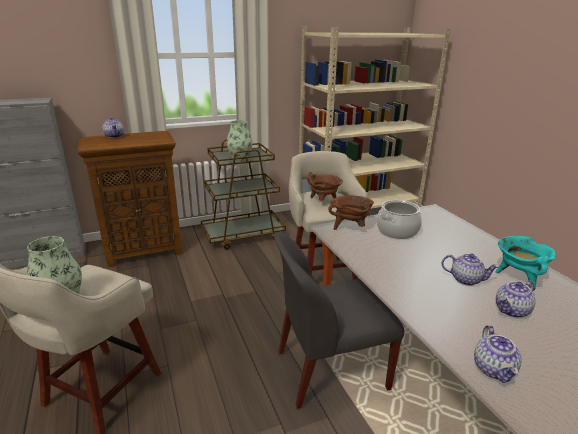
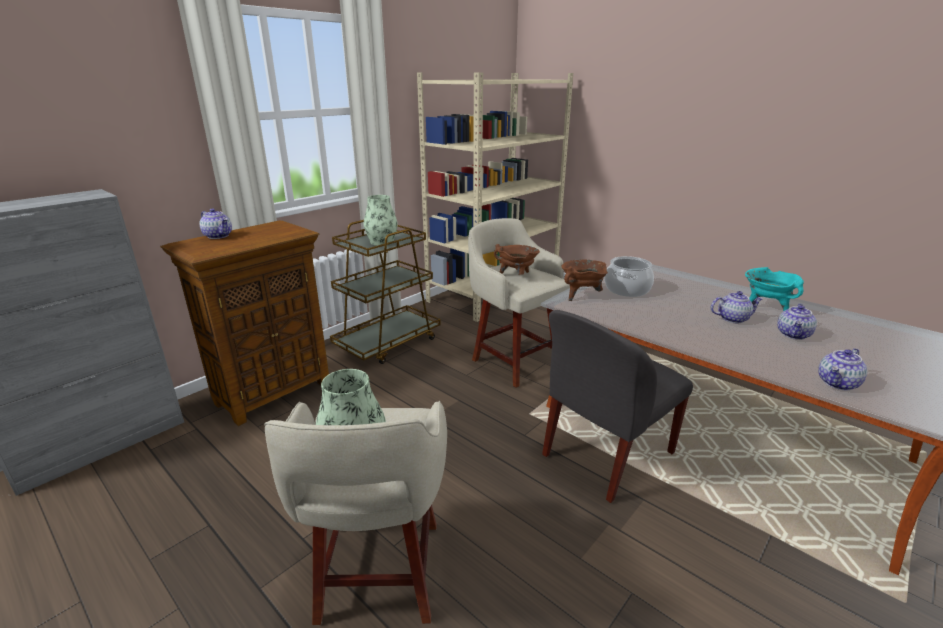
camera: 25 degrees left, 0 degrees up
teapot [474,325,522,383] -> teapot turned 75 degrees clockwise [818,348,867,390]

